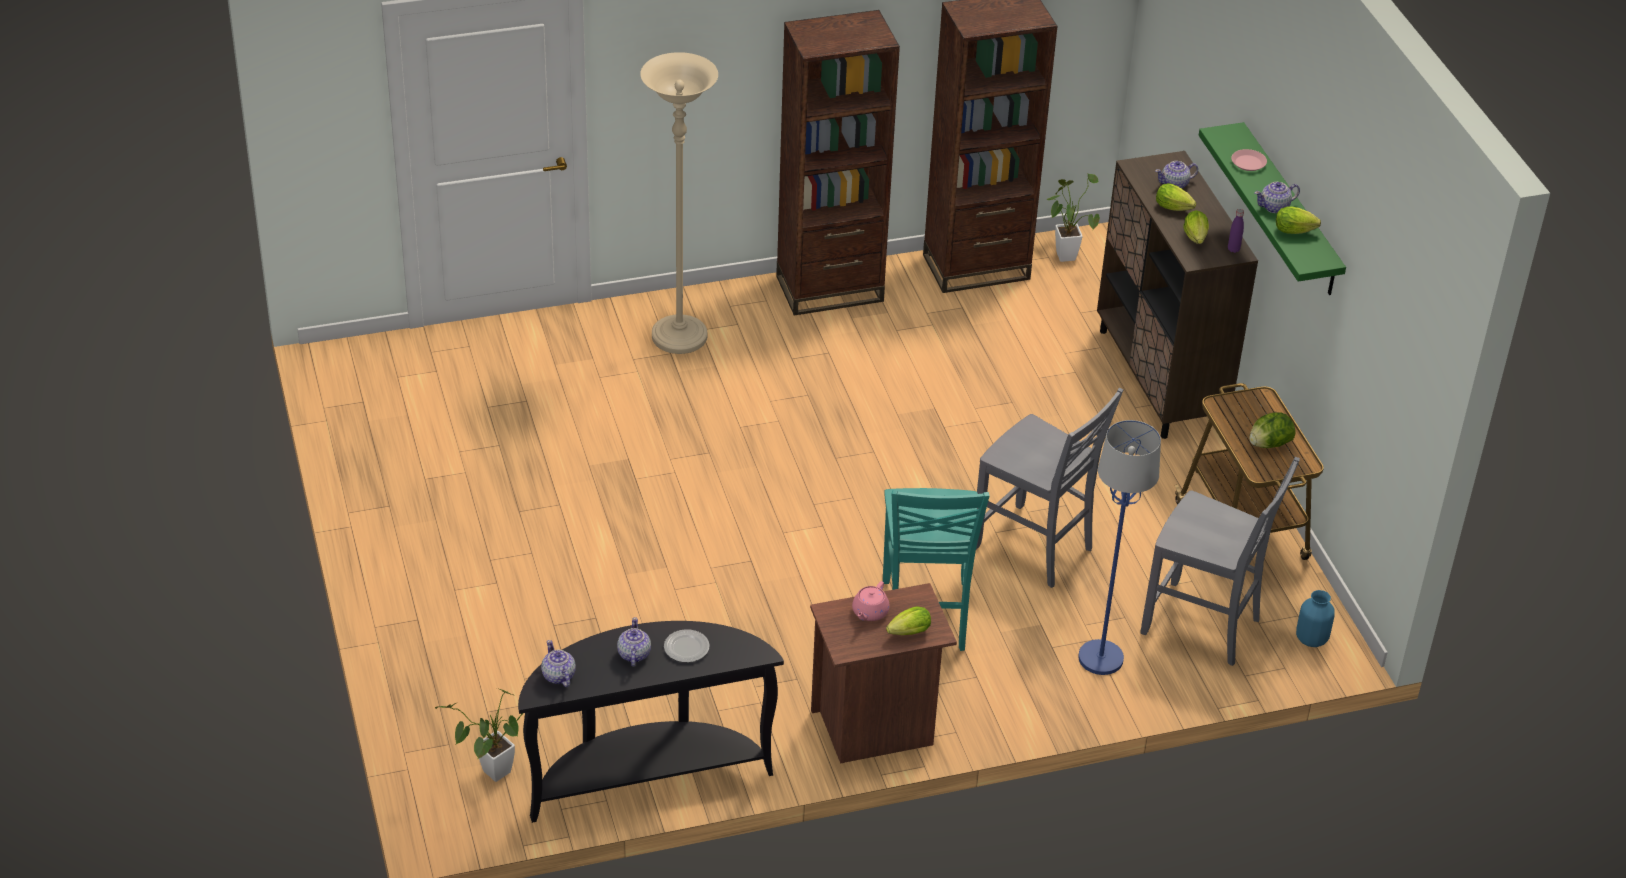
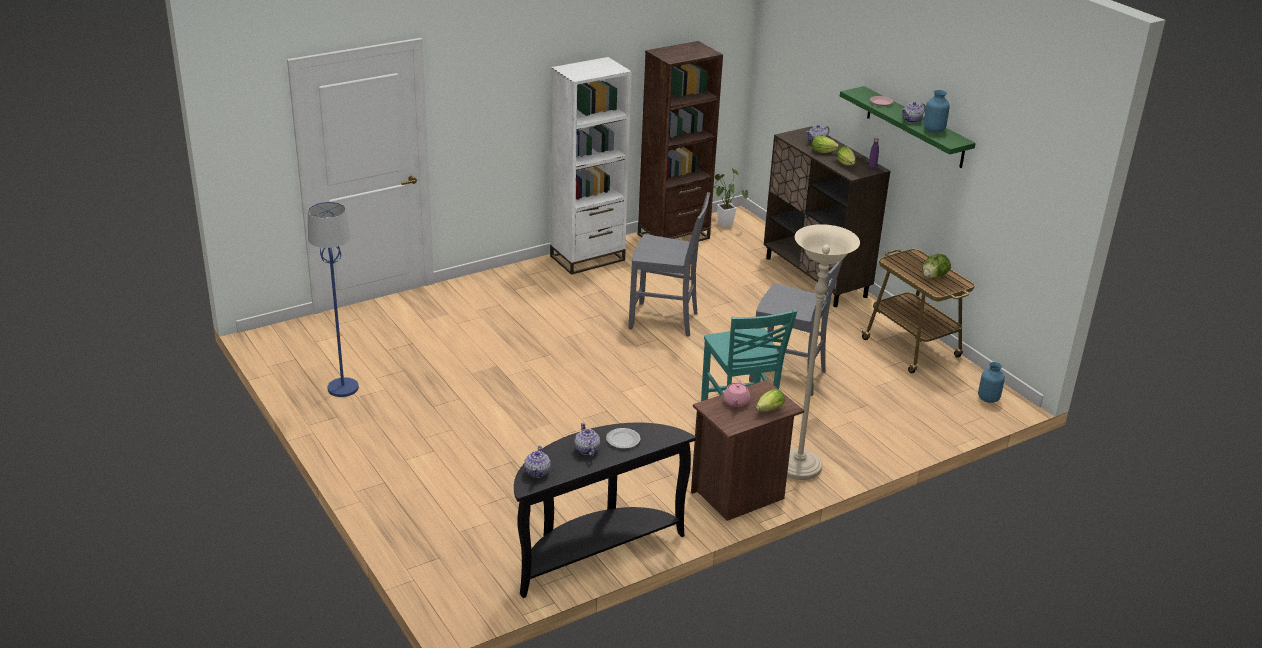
camera: 15 degrees left, 10 degrees down
potted plant [435,688,523,782] -> none
teapot [541,640,576,687] -> teapot turned 135 degrees counterclockwise [524,446,551,478]
beige floor lamp [640,52,718,354] -> beige floor lamp moved to [787,224,860,480]
brown bookcase [776,10,900,316] -> white bookcase [550,57,632,275]
blue floor lamp [1078,420,1161,675] -> blue floor lamp moved to [308,202,359,397]
grey chair [1140,457,1300,666] -> grey chair moved to [629,192,710,337]
lettuce [1276,206,1321,234] -> blue vase [924,90,950,133]

